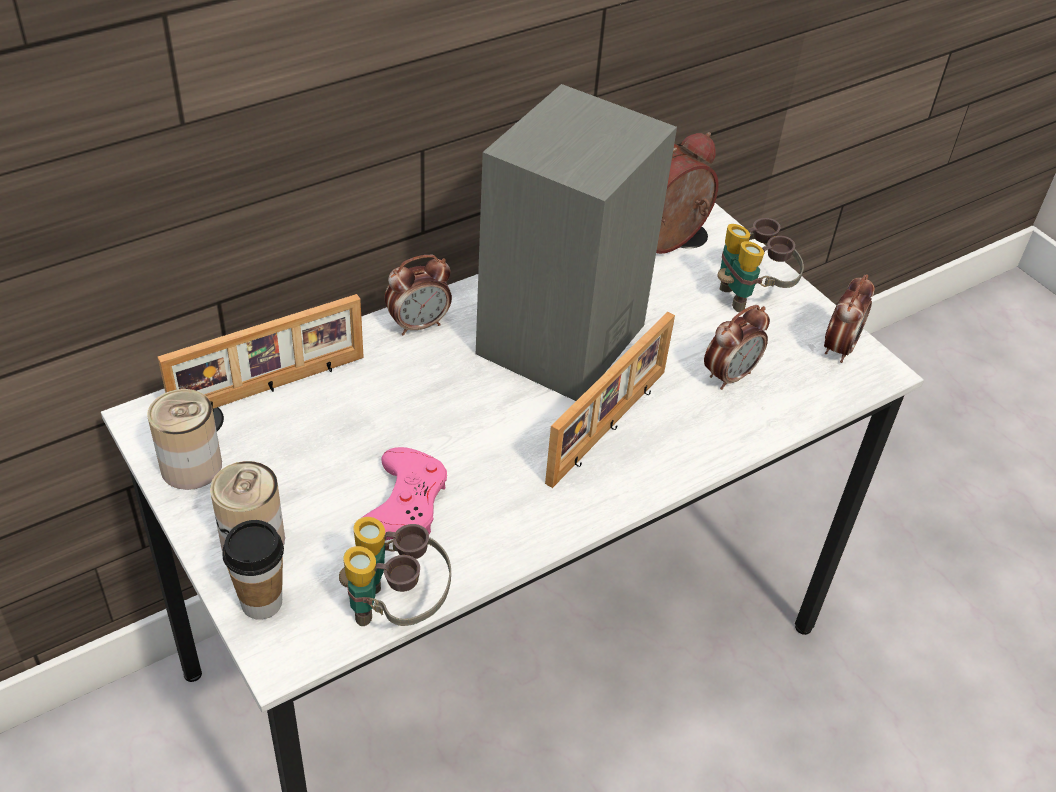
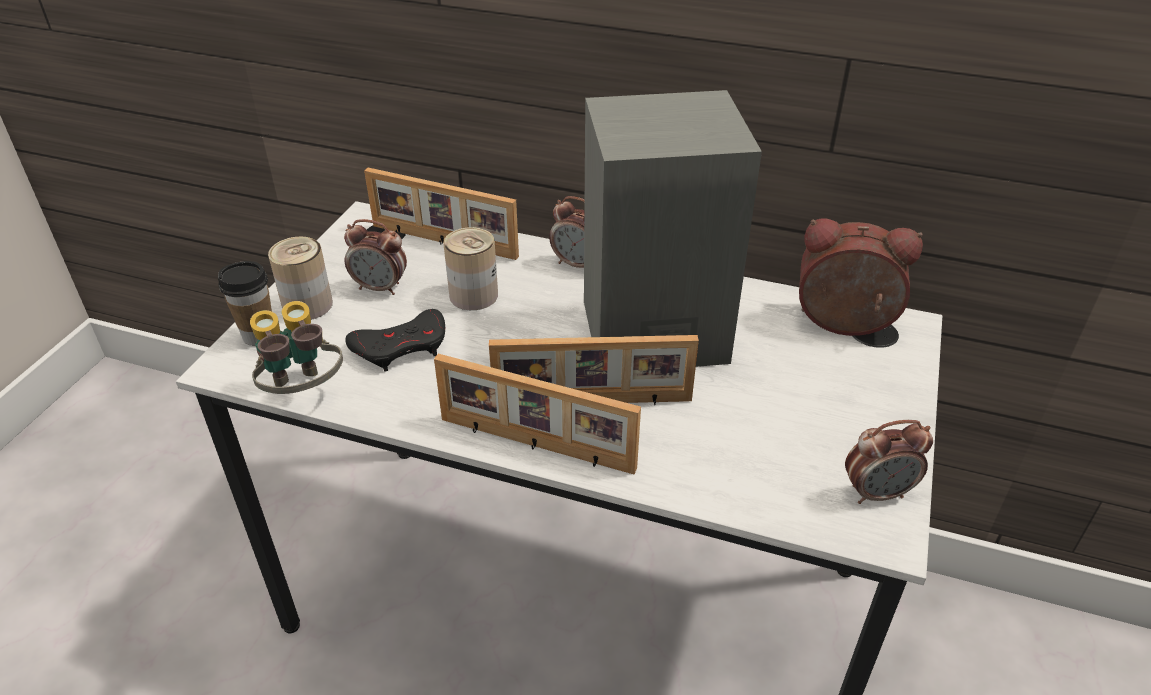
camera: 55 degrees right, 5 degrees down
can [147,389,222,490] -> can moved to [443,227,498,310]
pink game controller [363,447,447,540] -> black game controller [345,309,445,371]
alarm clock [704,305,770,390] -> alarm clock moved to [344,219,407,295]
binoculars [717,218,804,312] -> none
none -> picture frame [434,354,641,474]

